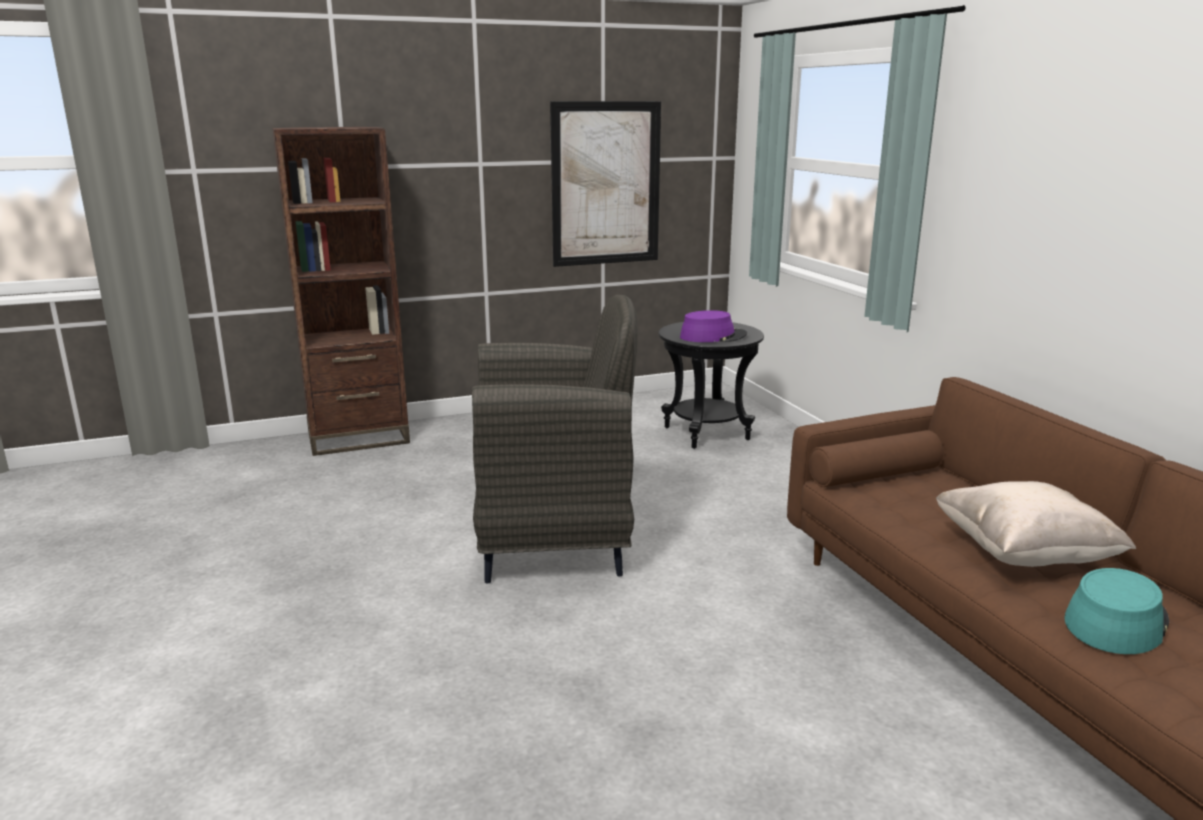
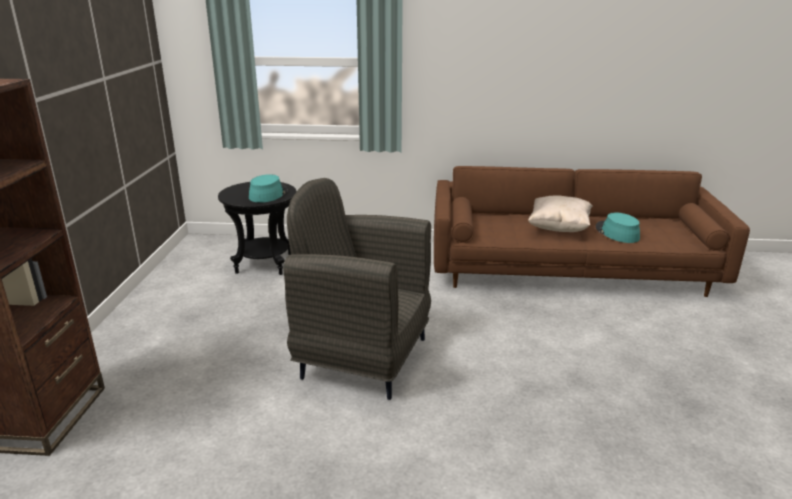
camera: 65 degrees left, 5 degrees up
grey armchair [472,295,638,584] -> grey armchair turned 90 degrees counterclockwise [283,178,431,400]
picture [550,101,661,267] -> none
purple hat [680,310,747,342] -> turquoise hat [249,174,288,203]

